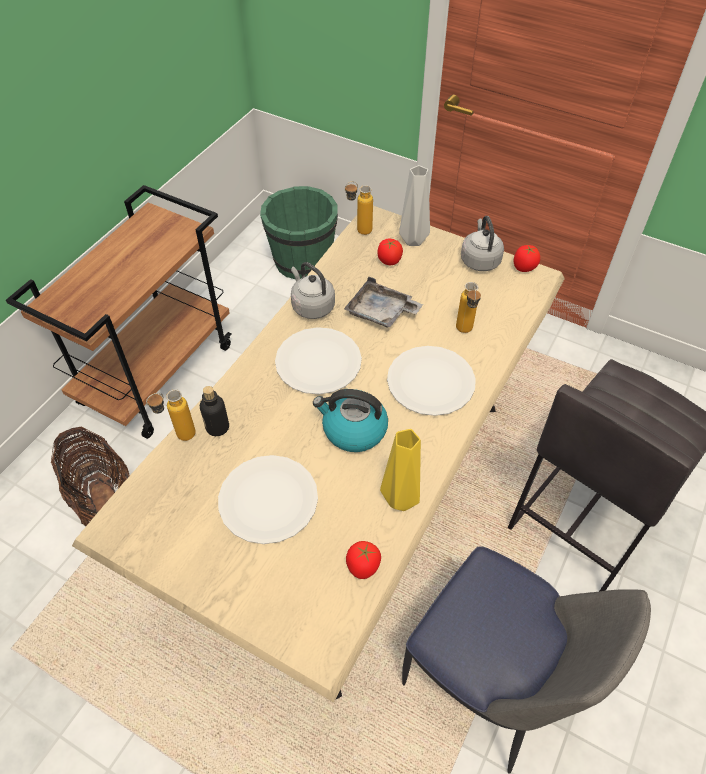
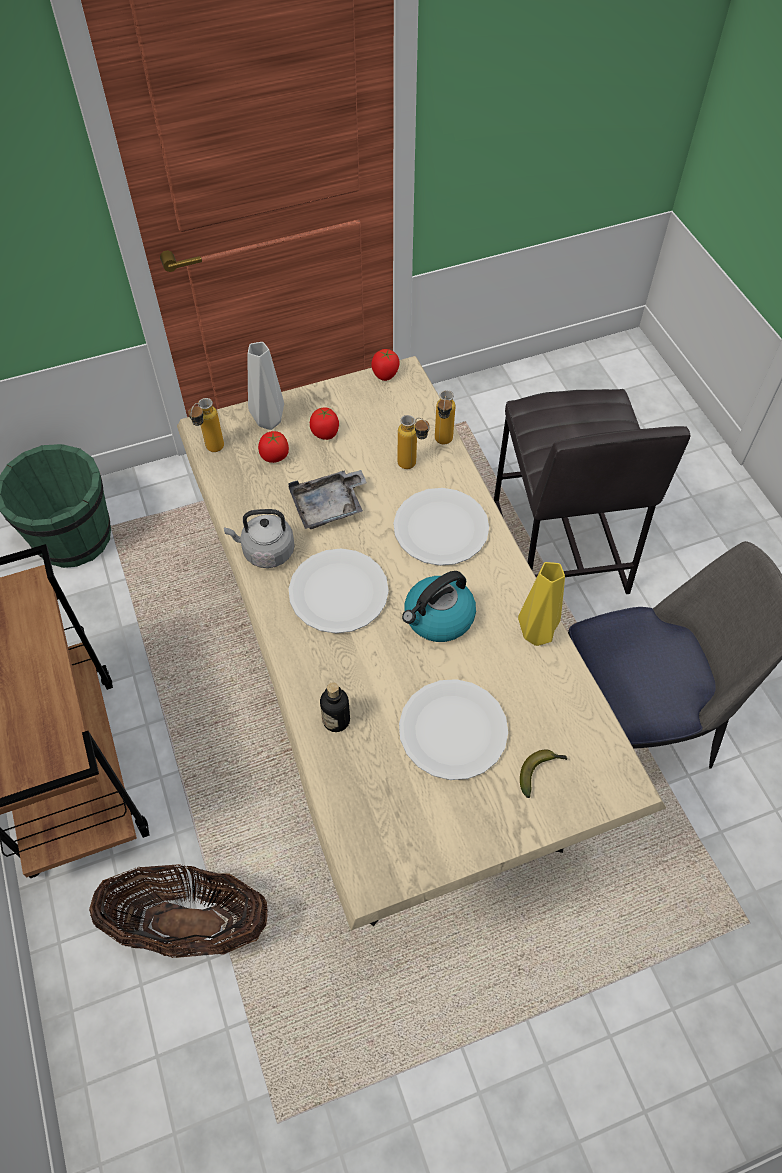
camera: 50 degrees left, 5 degrees up
bottle [146,389,196,441] -> bottle moved to [435,390,455,444]
tomato [346,541,381,579] -> tomato moved to [310,407,339,440]
grey kettle [461,216,504,271] -> none
none -> banana [520,749,567,798]

